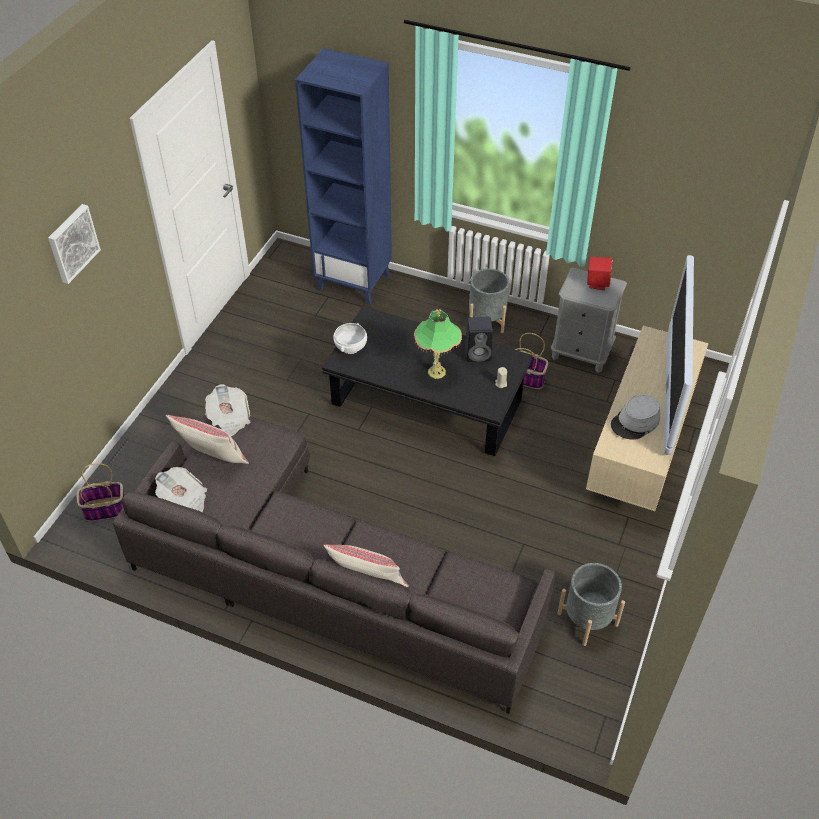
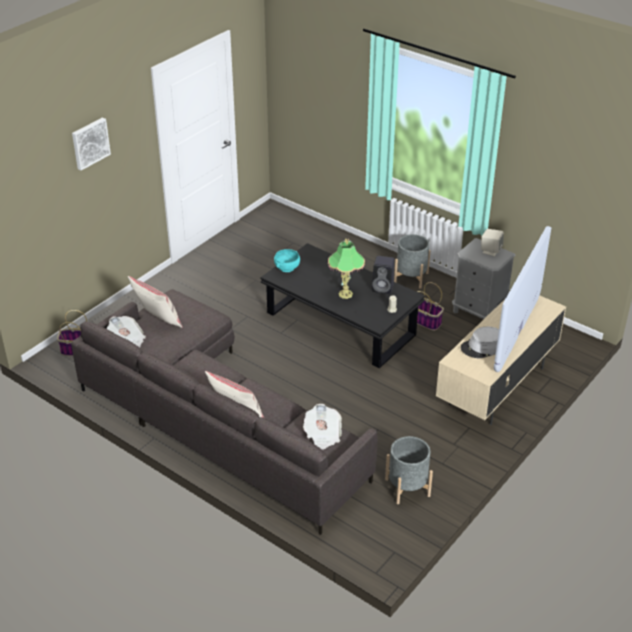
camera: 15 degrees right, 10 degrees down
newspaper [205,384,251,436] -> newspaper moved to [303,404,342,450]
blue bookcase [295,48,392,305] -> none
white bowl [333,323,367,354] -> turquoise bowl [274,249,300,272]
red speaker [587,257,612,290] -> beige speaker [481,229,504,257]

